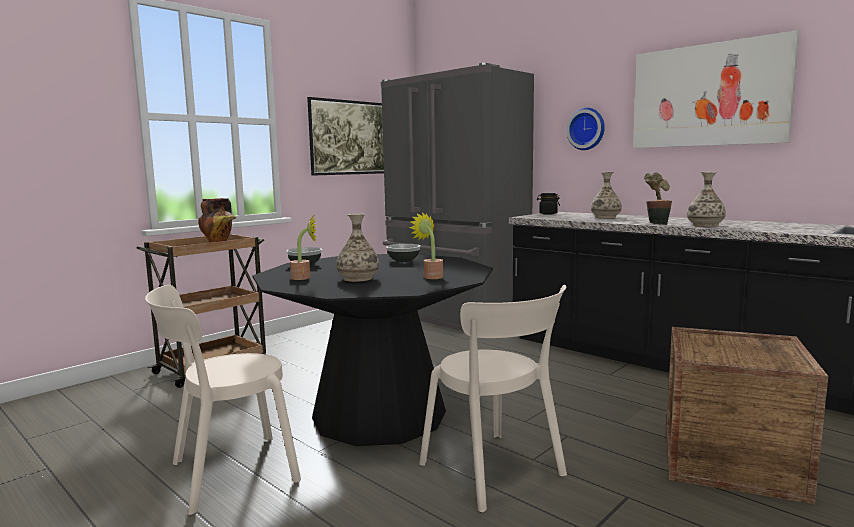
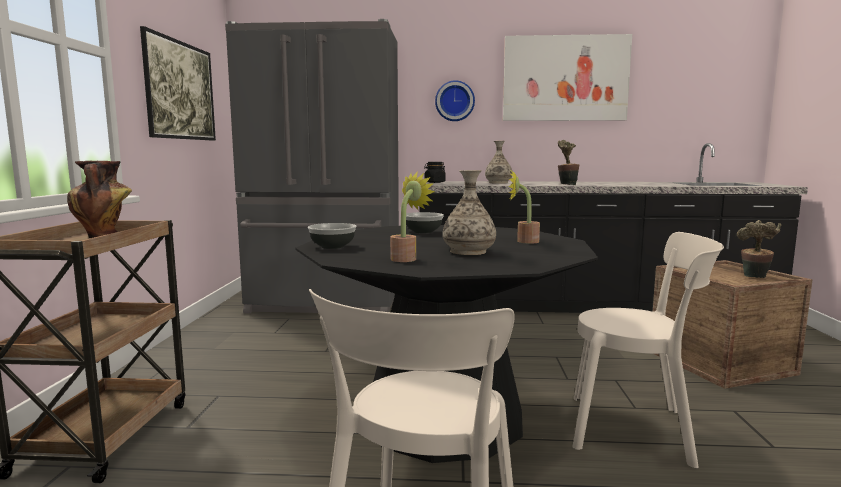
camera: 40 degrees left, 0 degrees up
vase [687,172,726,227] -> none
none -> potted plant [737,220,781,278]

